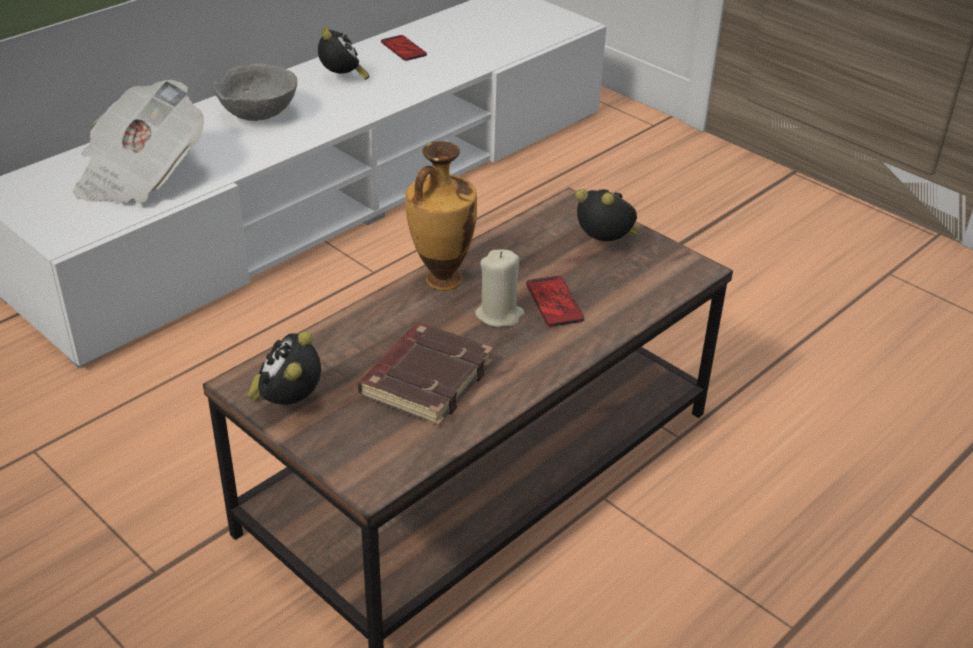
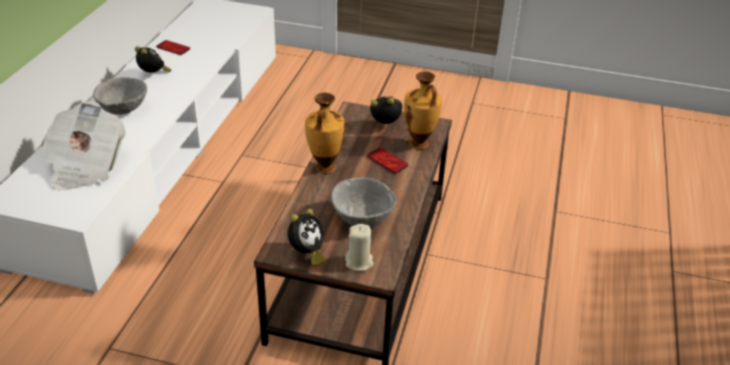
camera: 30 degrees left, 0 degrees up
alarm clock [248,331,321,405] -> alarm clock turned 120 degrees counterclockwise [288,209,325,266]
brown book [358,323,493,426] -> grey bowl [331,177,396,227]
beige candle [475,250,525,327] -> beige candle moved to [345,224,374,271]
none -> vase [404,72,442,149]

